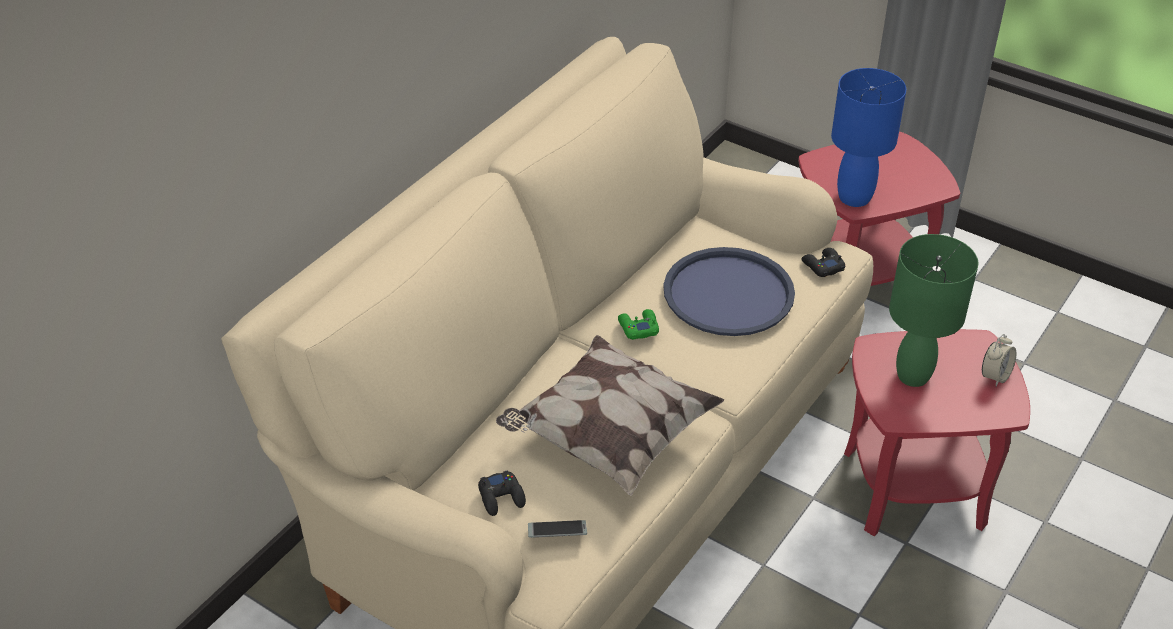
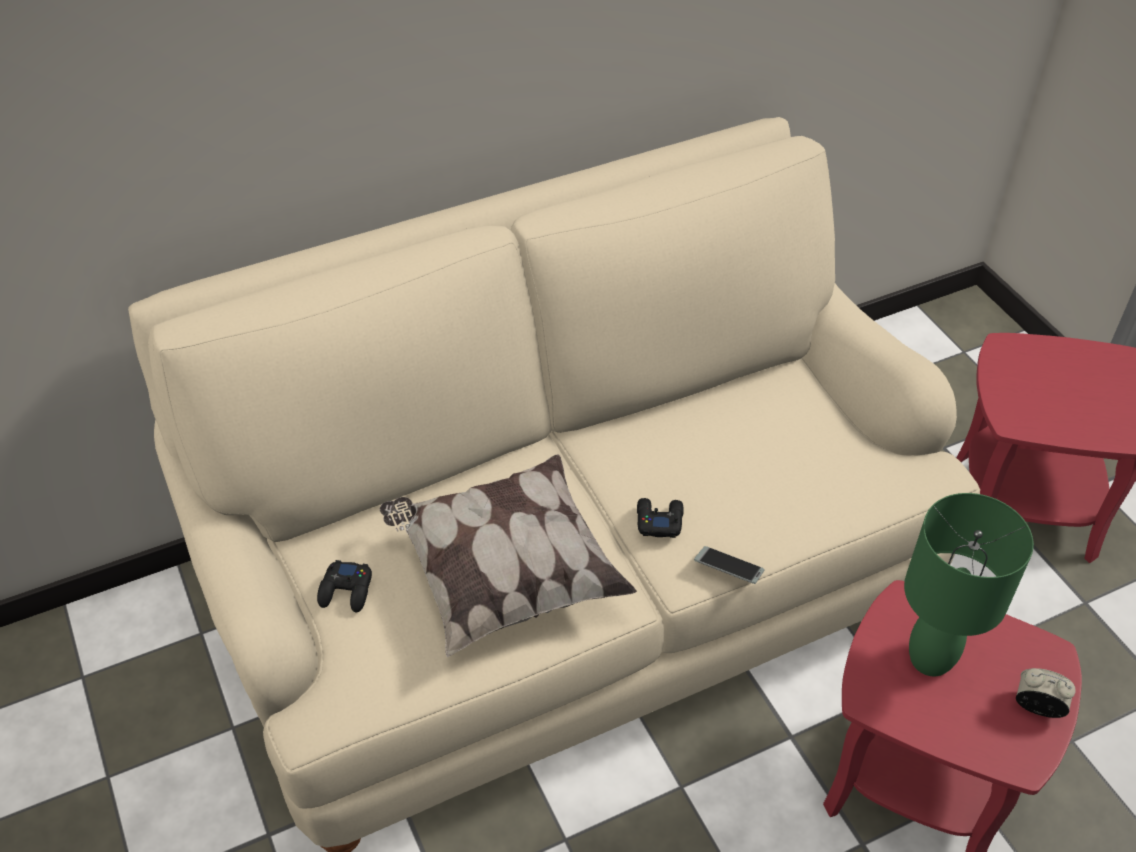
camera: 30 degrees right, 5 degrees up
phone [528,520,587,538] -> phone moved to [694,546,765,584]
green game controller [618,309,659,340] -> none
blue tray [663,247,795,336] -> none
black game controller [802,248,845,277] -> black game controller moved to [637,498,683,538]
blue table lamp [831,68,906,207] -> none
alarm clock [982,334,1016,386] -> alarm clock turned 135 degrees counterclockwise [1016,668,1076,718]

